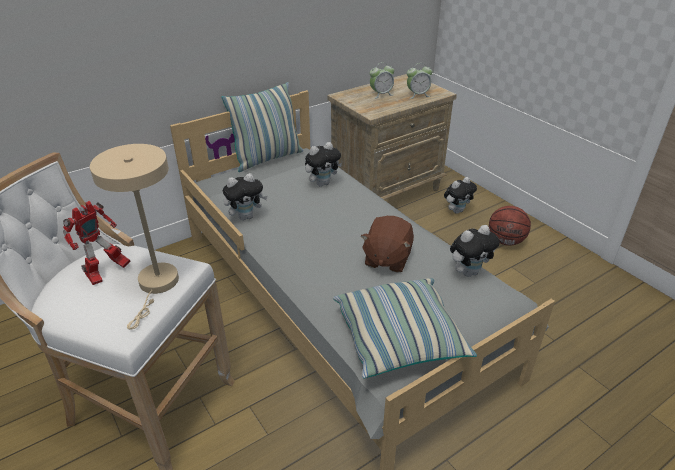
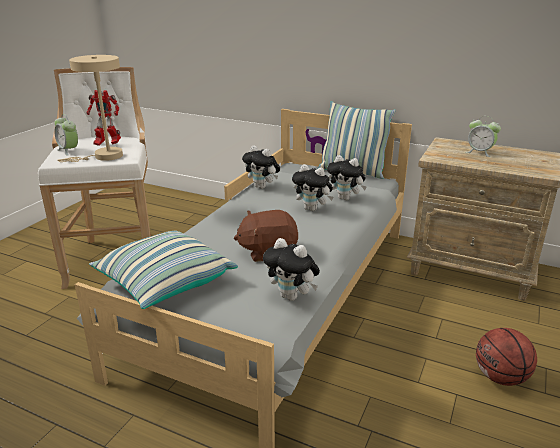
camera: 60 degrees right, 10 degrees down
alarm clock [407,63,433,99] -> alarm clock moved to [54,114,78,156]
plush toy [444,177,477,214] -> plush toy moved to [292,164,333,211]

